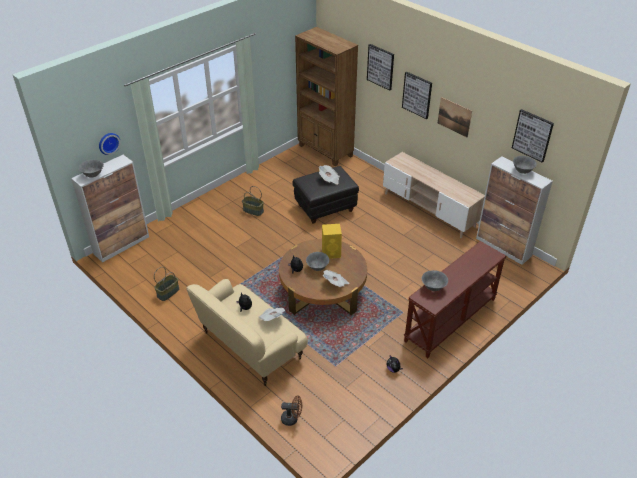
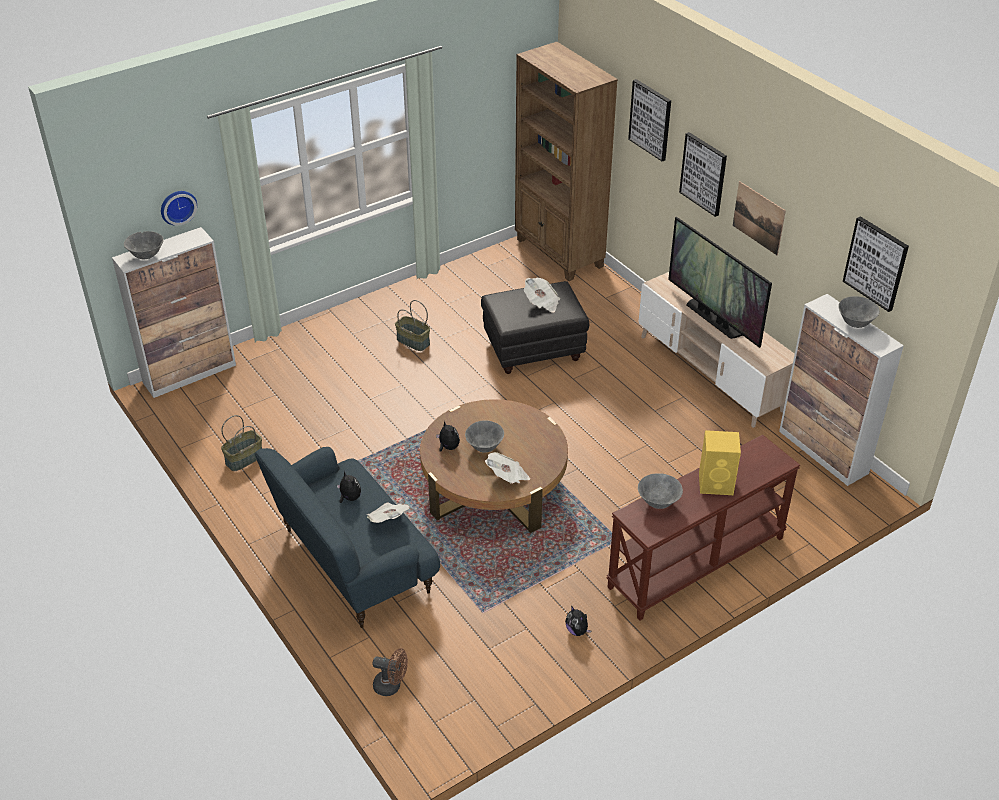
camera: 10 degrees right, 0 degrees up
beige sofa [186,279,308,386] -> blue sofa [255,447,440,628]
yellow speaker [322,224,342,259] -> yellow speaker moved to [699,430,741,495]
none -> television [668,217,772,348]

